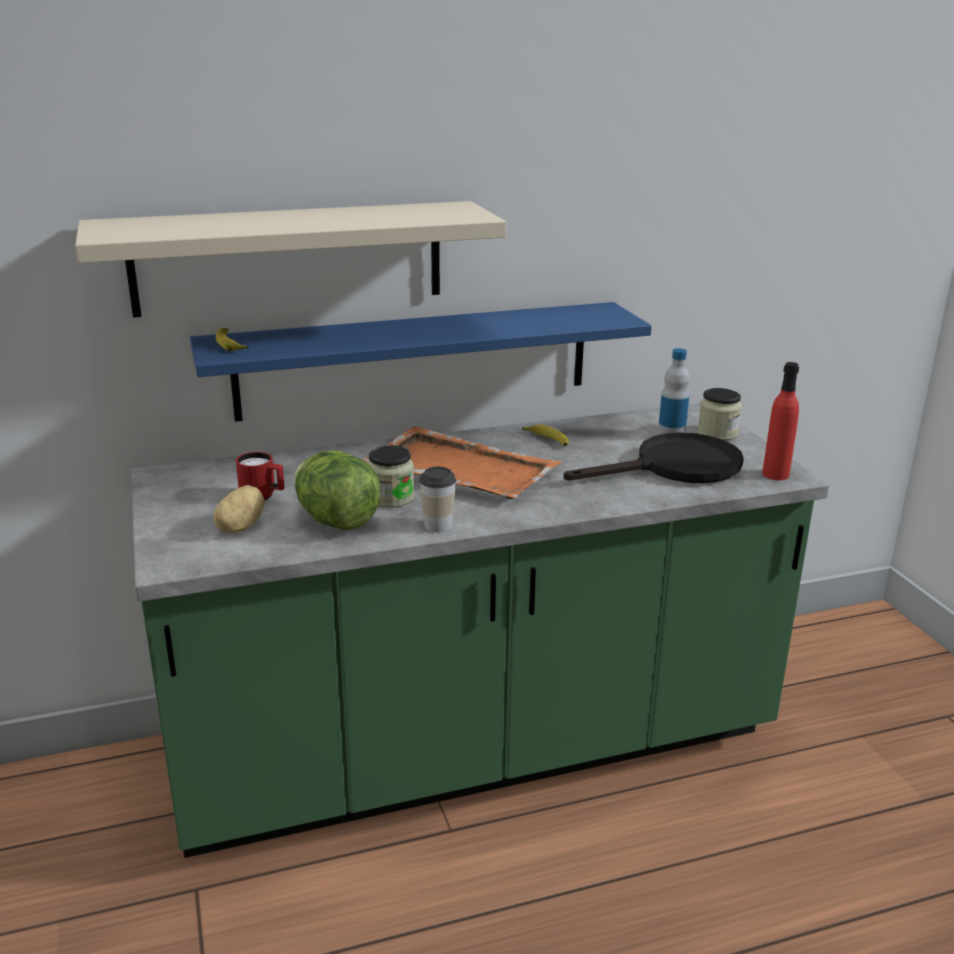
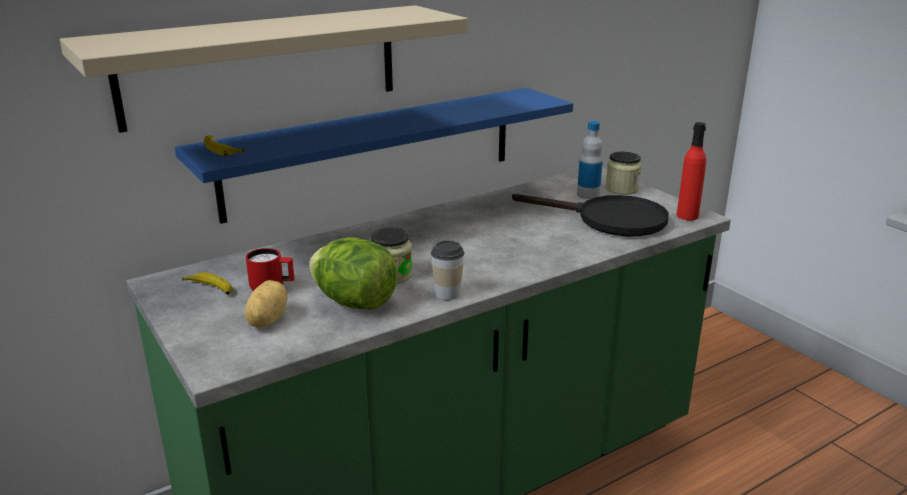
camera: 15 degrees left, 0 degrees up
orange tray [361,426,561,499] -> none
banana [522,424,569,446] -> banana moved to [182,272,233,295]
black frying pan [564,432,744,483] -> black frying pan turned 60 degrees clockwise [512,194,669,236]

